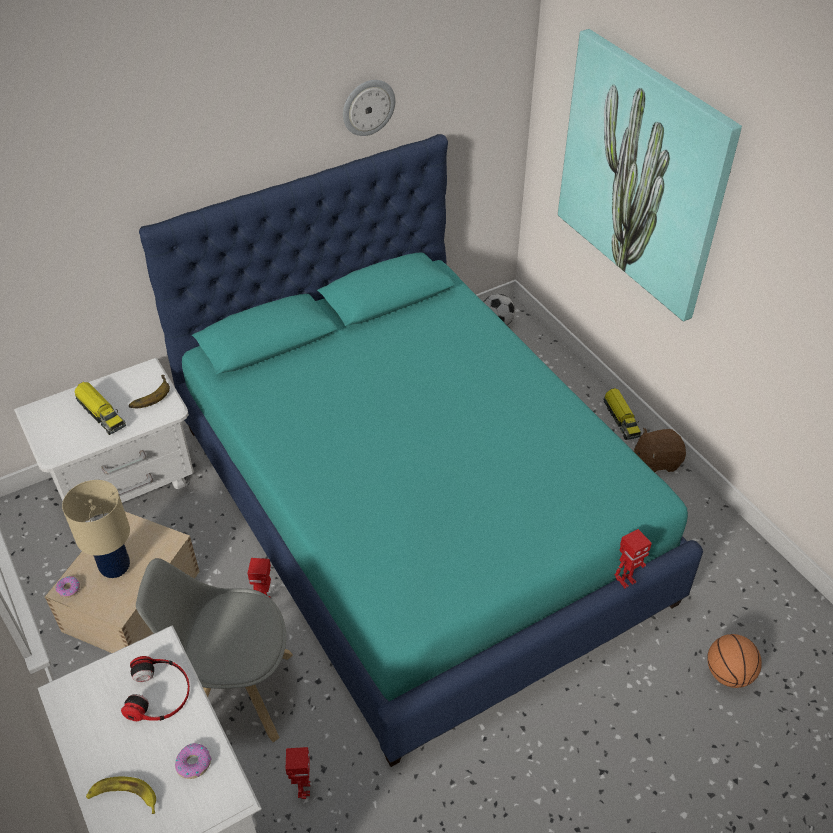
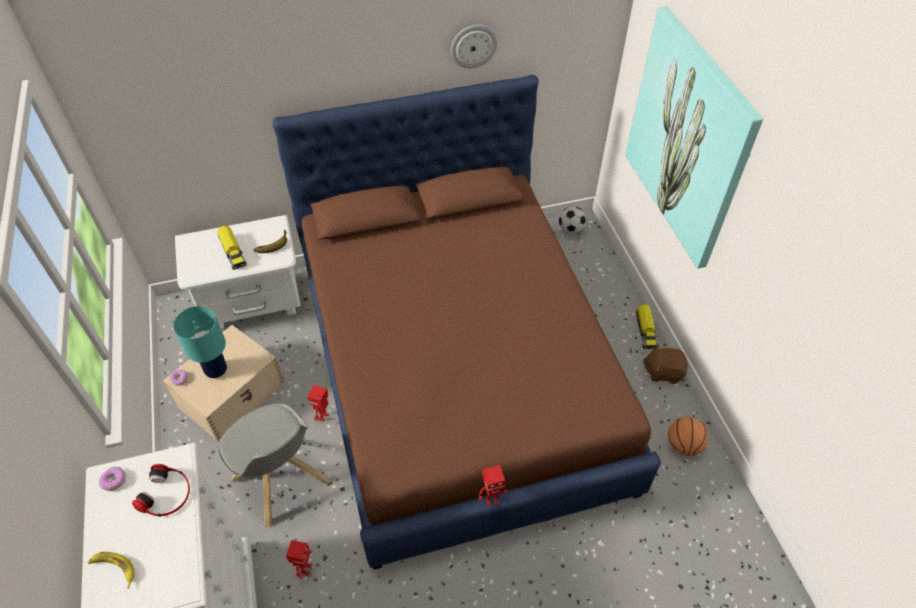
camera: 15 degrees right, 5 degrees up
beige table lamp [62,480,130,578] -> turquoise table lamp [173,306,227,378]
grey chair [136,558,293,742] -> grey chair turned 150 degrees counterclockwise [217,403,329,527]
turquoise bed [139,134,703,767] -> brown bed [273,75,661,570]
donut [175,743,212,779] -> donut moved to [99,467,126,491]
toy robot [615,529,652,589] -> toy robot moved to [478,465,508,507]
basketball [707,634,762,688] -> basketball moved to [668,417,708,456]

